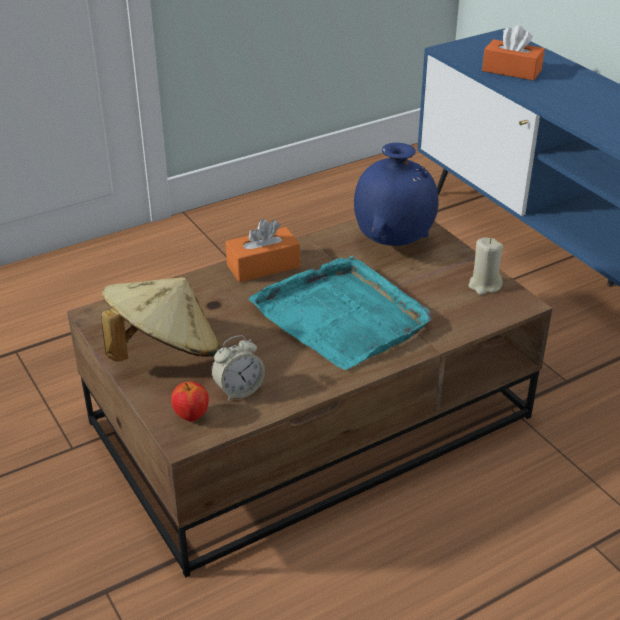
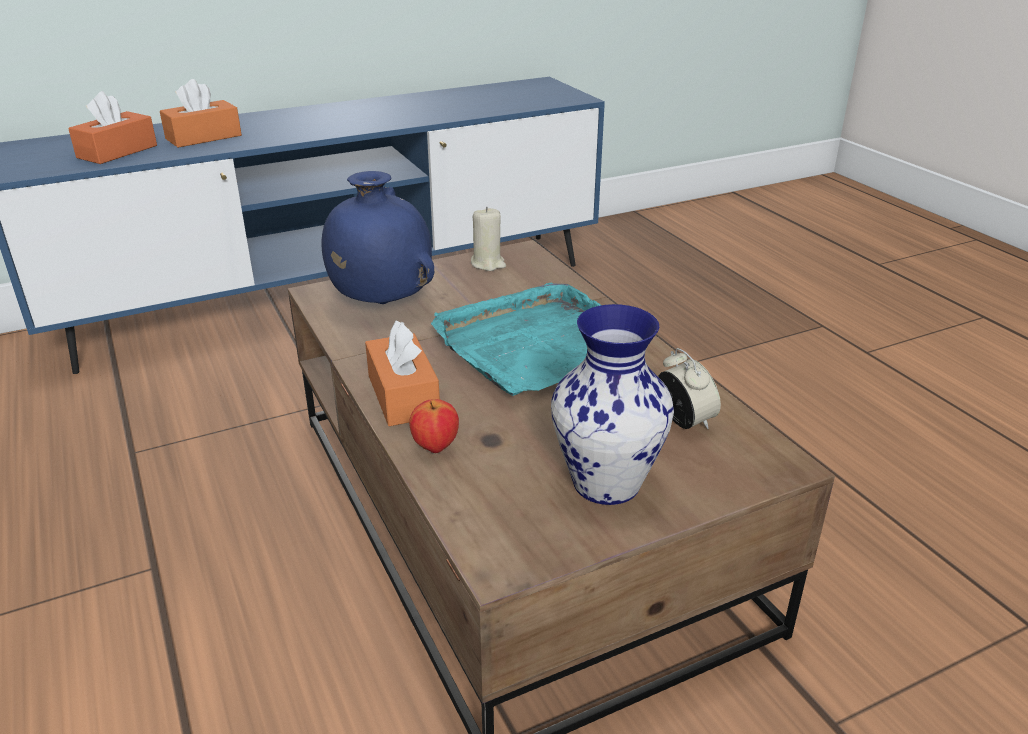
camera: 85 degrees left, 5 degrees down
beige hat [101,277,220,362] -> vase [551,304,674,505]
apple [171,381,209,422] -> apple moved to [409,399,459,453]
none -> orange tissue box [160,79,242,148]

